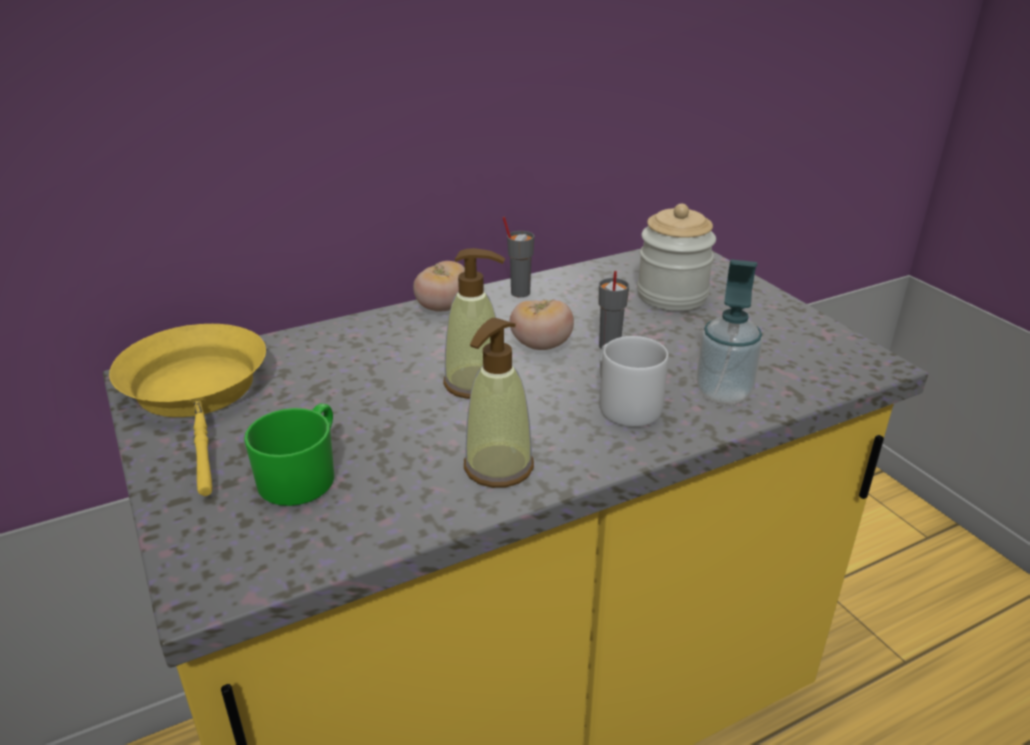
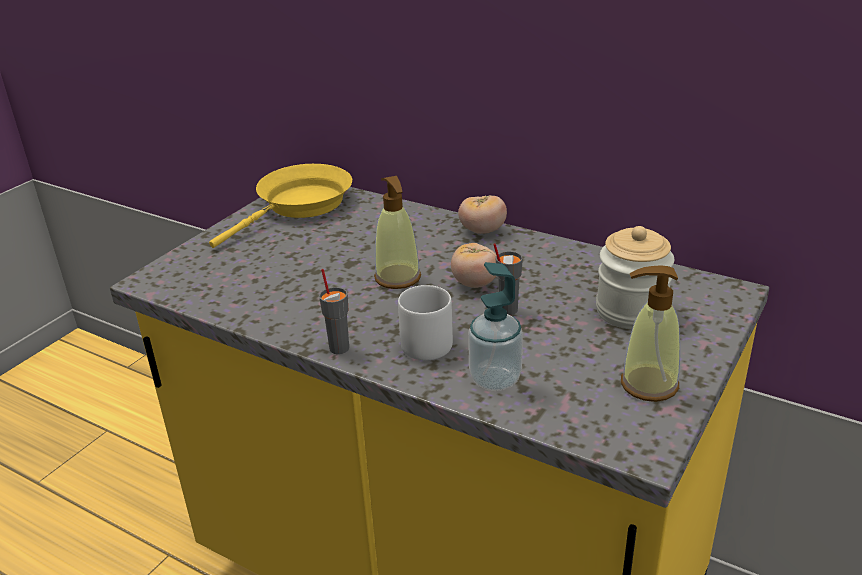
camera: 60 degrees right, 0 degrees up
green mug [244,403,334,506] -> none
soap dispenser [464,318,534,488] -> soap dispenser moved to [621,265,680,402]
grey cup [503,216,535,297] -> grey cup moved to [319,269,349,354]

